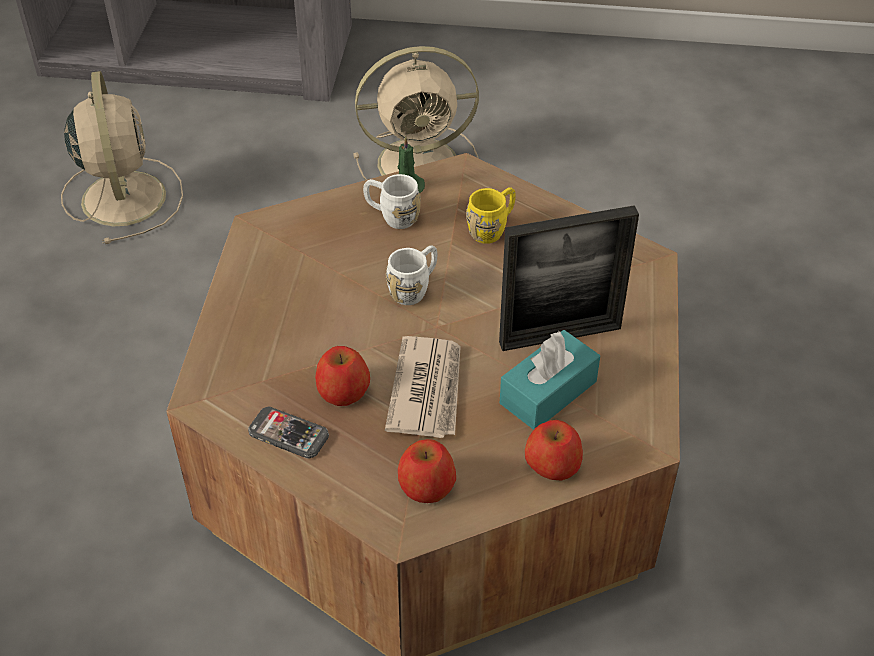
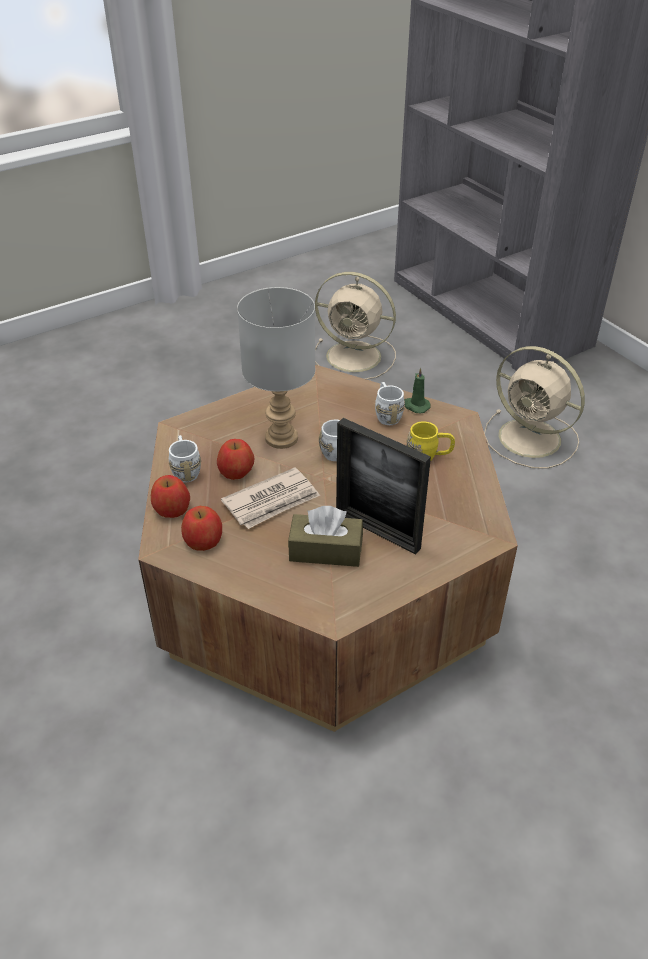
camera: 50 degrees right, 5 degrees down
beige fan [61,71,183,244] -> beige fan turned 75 degrees clockwise [315,272,396,380]
phone [248,407,329,459] -> white mug [169,435,201,483]
turquoise tissue box [500,330,600,430] -> brown tissue box [288,506,363,567]
apple [525,420,583,481] -> apple moved to [151,475,190,518]
none -> grey table lamp [237,287,315,449]

